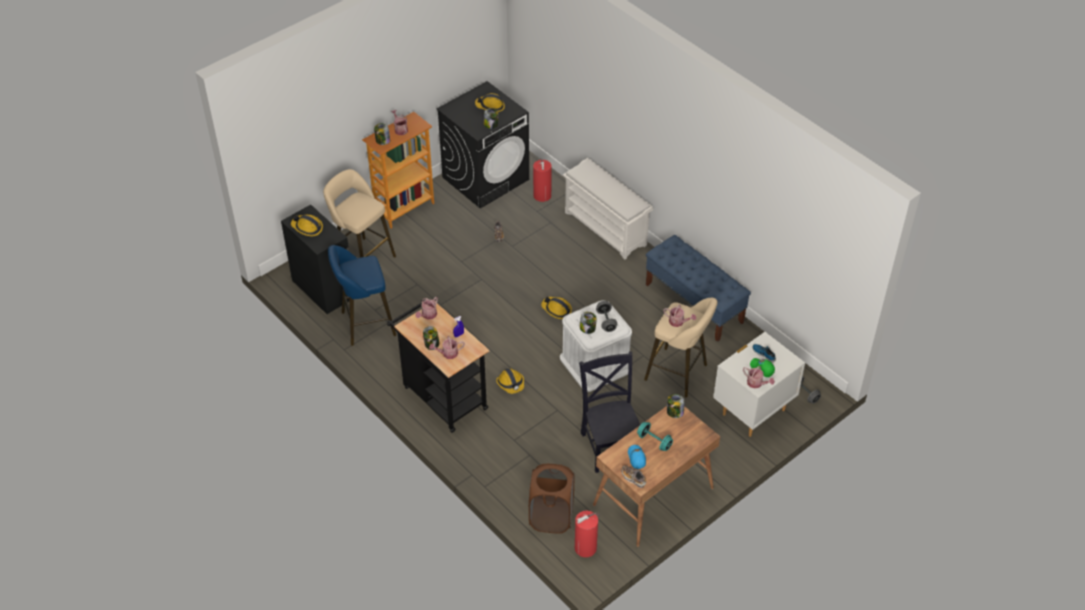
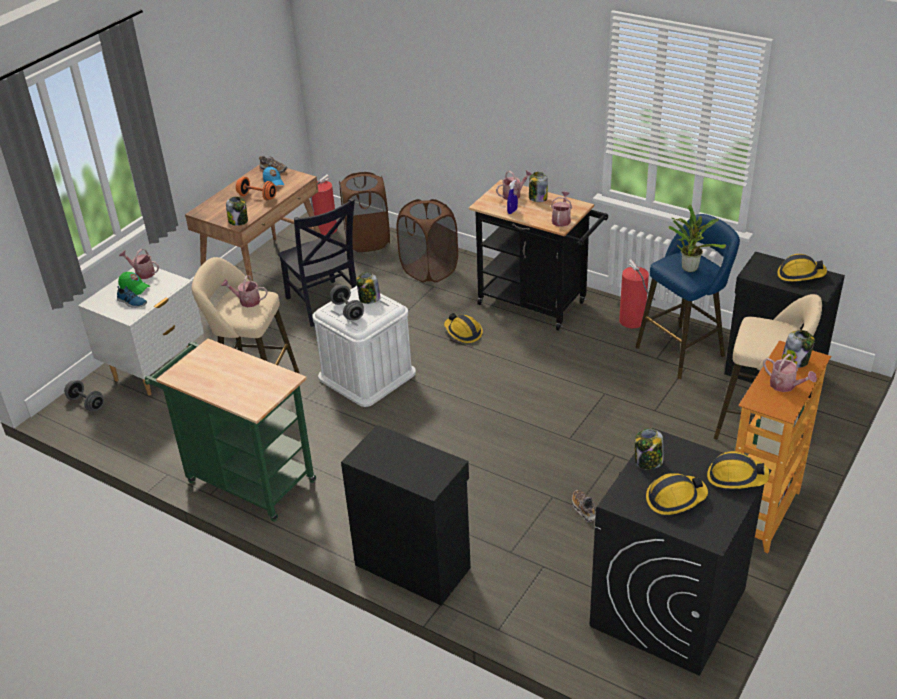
camera: 165 degrees right, 10 degrees down
fire extinguisher [533,158,552,202] -> fire extinguisher moved to [619,259,655,328]
hard hat [541,297,572,319] -> hard hat moved to [707,451,770,489]
white shoe rack [563,158,653,259] -> black cabinet [341,425,471,606]
turquoise dumbbell [637,422,673,451] -> orange dumbbell [236,177,277,200]
blue bench [646,235,751,342] -> green cart [145,339,316,522]
none -> brown laundry basket [396,199,458,283]
none -> potted plant [669,205,726,272]

